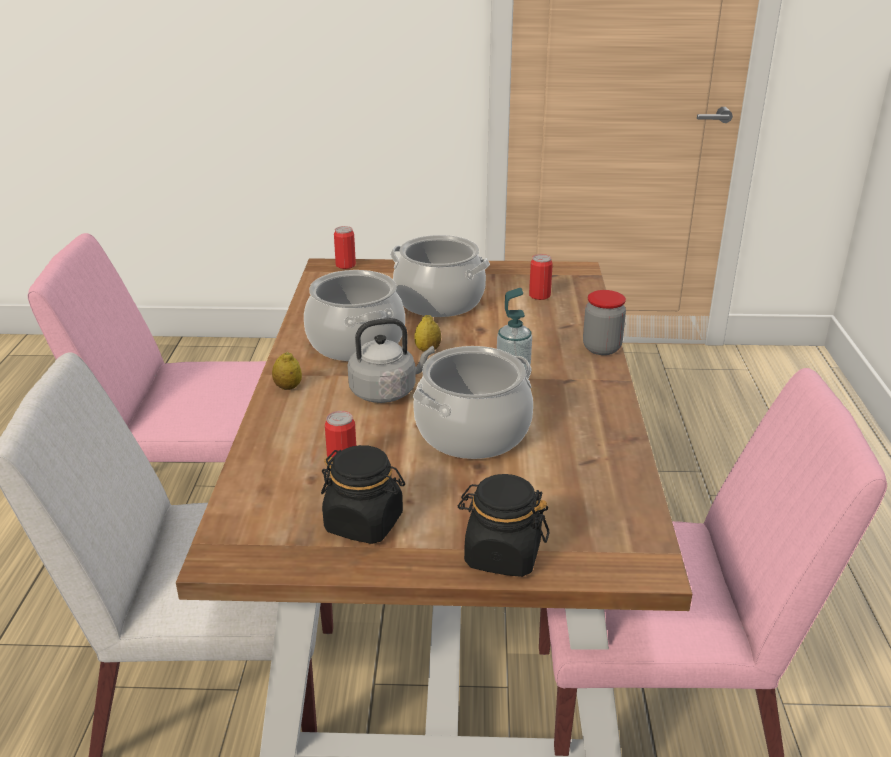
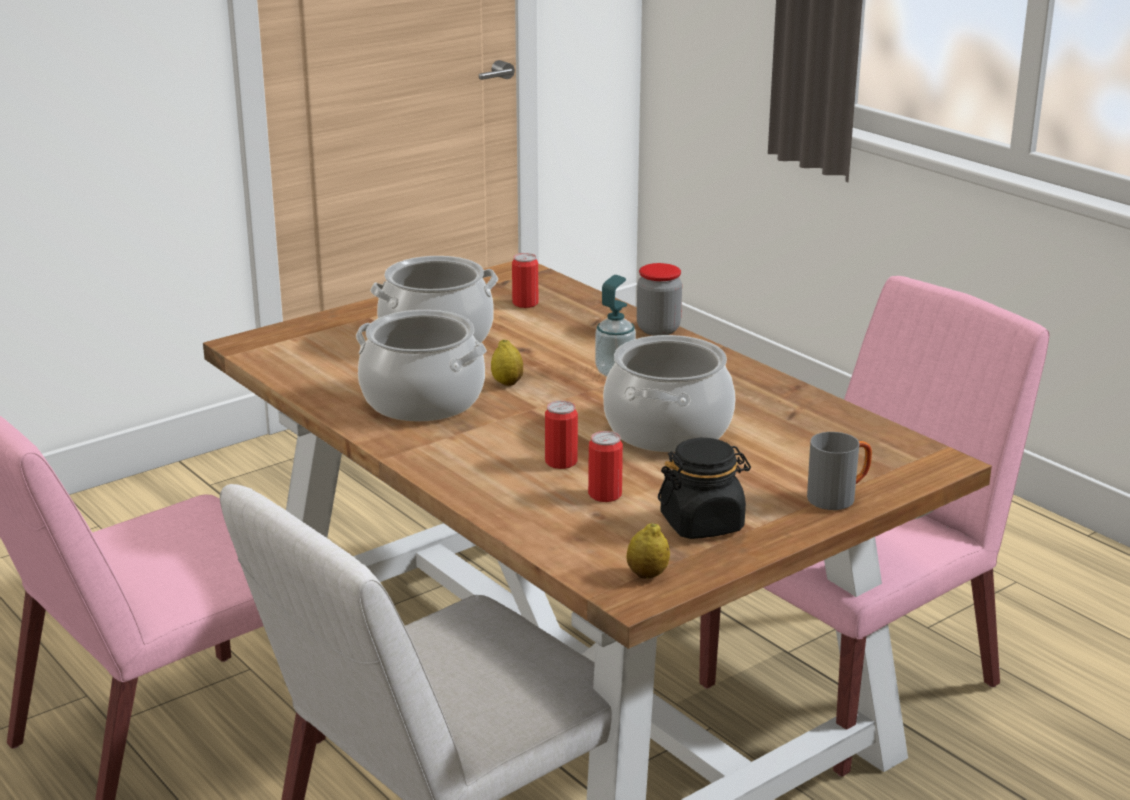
camera: 40 degrees left, 5 degrees down
lemon [272,352,302,390] -> lemon moved to [626,523,670,579]
can [334,226,356,269] -> can moved to [545,401,578,469]
grey kettle [347,318,435,403] -> none
black jar [458,474,550,577] -> grey mug [807,432,872,510]

